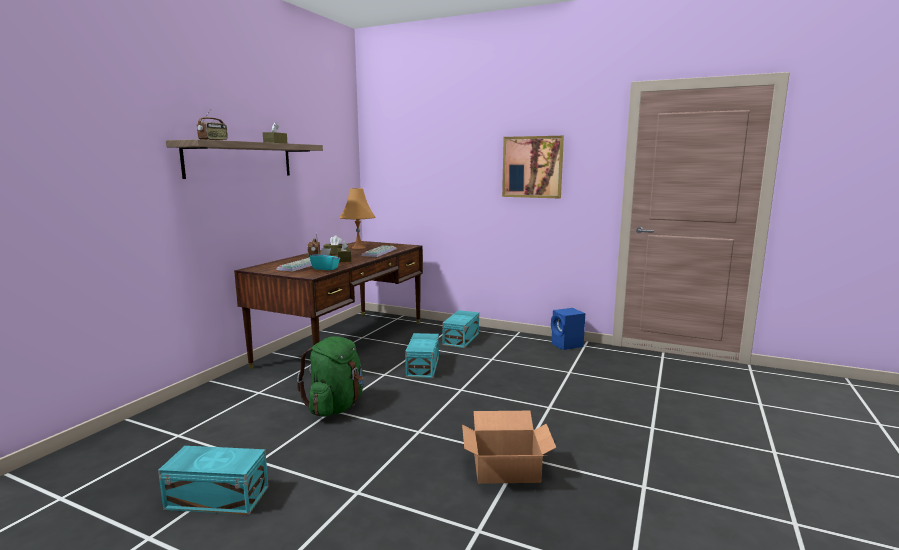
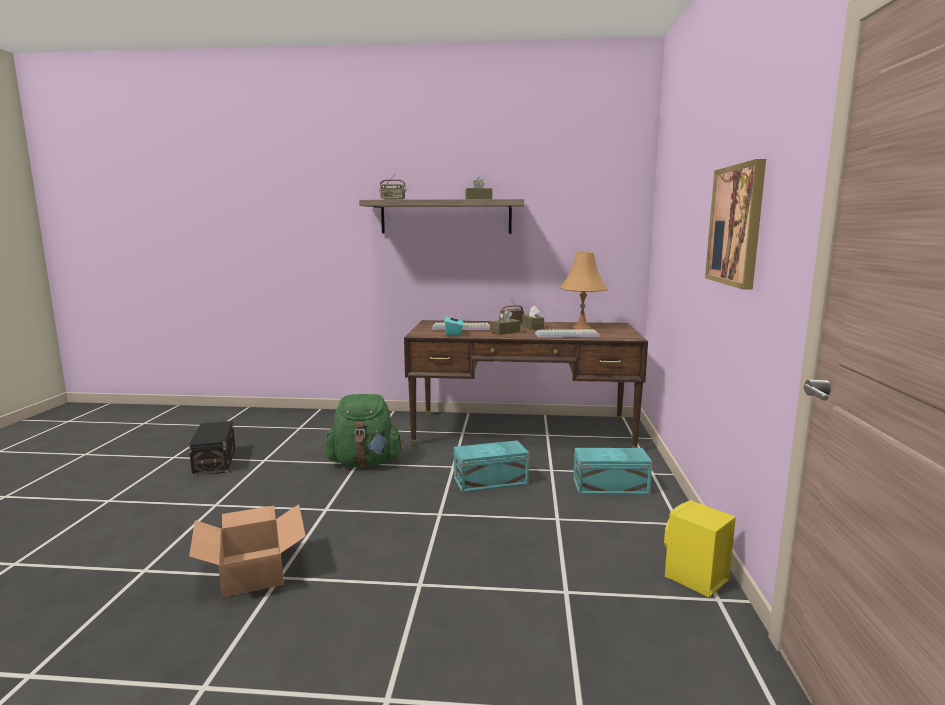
camera: 70 degrees right, 0 degrees up
turquoise storage box [158,446,269,515] -> black storage box [189,421,235,476]
blue speaker [551,308,585,350] -> yellow speaker [664,500,736,597]

